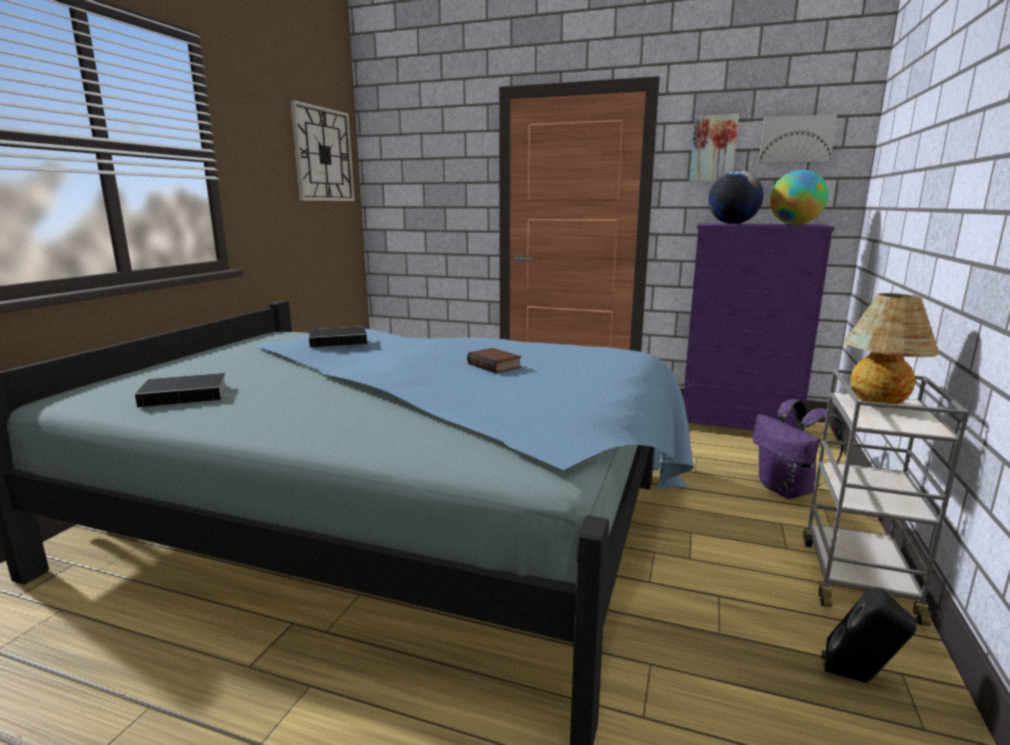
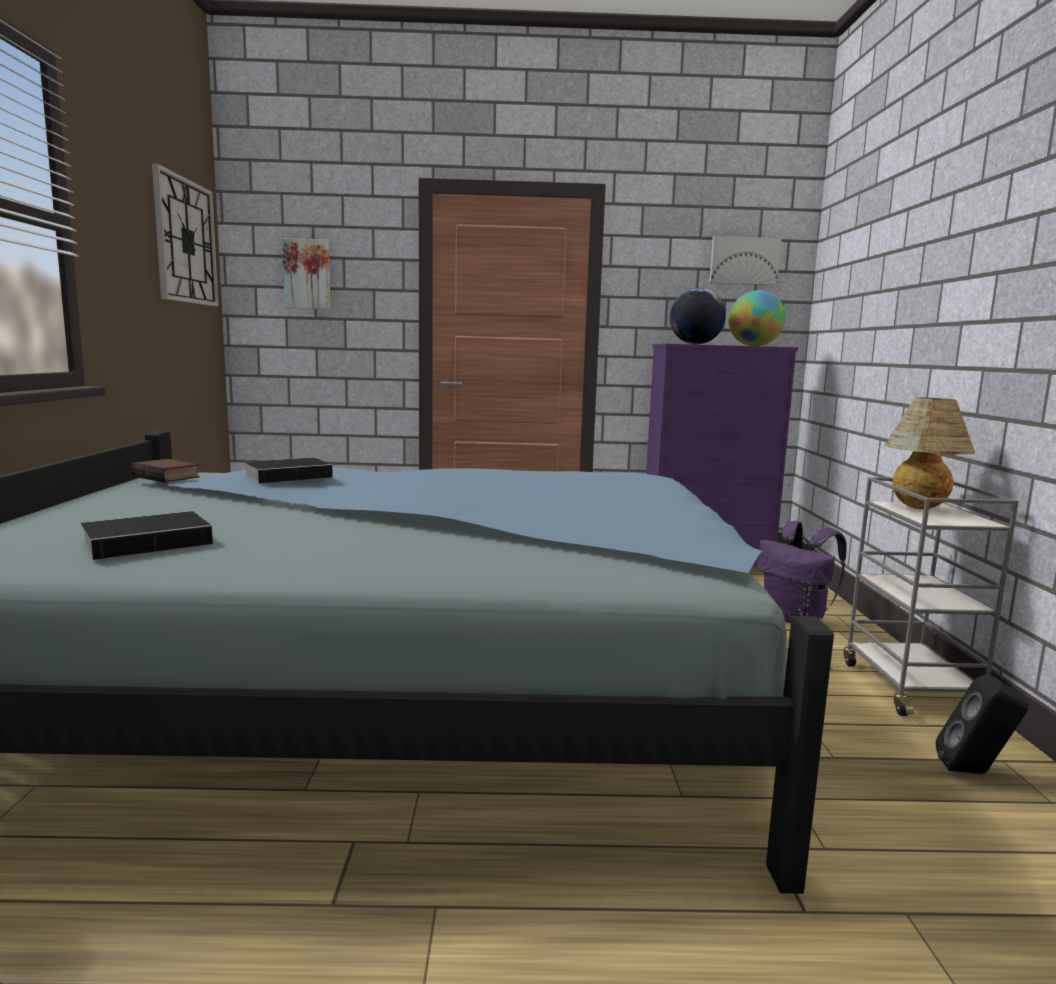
camera: 20 degrees left, 5 degrees down
book [467,348,521,373] -> book moved to [131,459,200,483]
picture [690,114,739,182] -> picture moved to [282,238,330,309]

